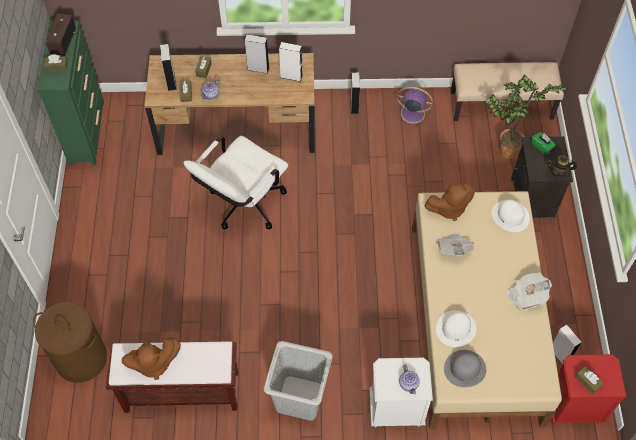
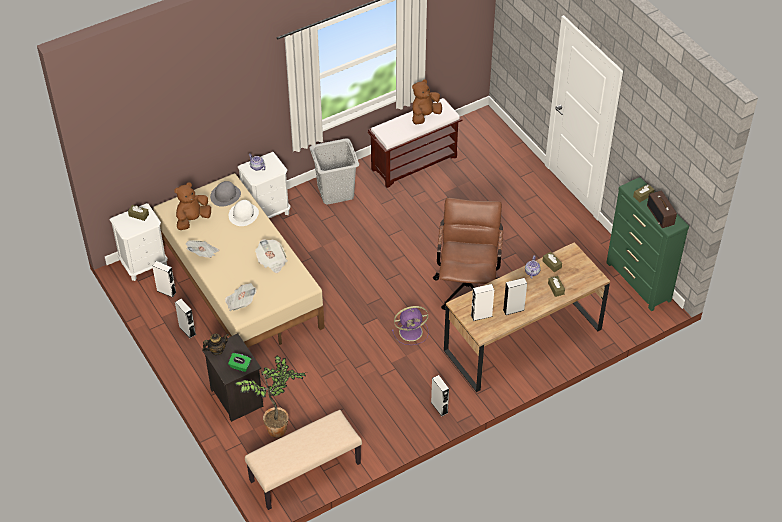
camera: 150 degrees right, 10 degrees down
brown laundry basket [33,302,107,383] -> none
grey speaker [160,44,177,91] -> grey speaker moved to [175,299,196,338]
white office chair [183,136,288,229] -> brown office chair [433,198,503,310]
purple fan [395,87,433,127] -> purple fan moved to [392,306,429,345]
brown plush toy [424,183,475,221] -> brown plush toy moved to [174,182,211,230]
white hat [492,200,530,232] -> newspaper [225,283,257,311]
red nightstand [551,354,627,424] -> white nightstand [110,203,168,281]

